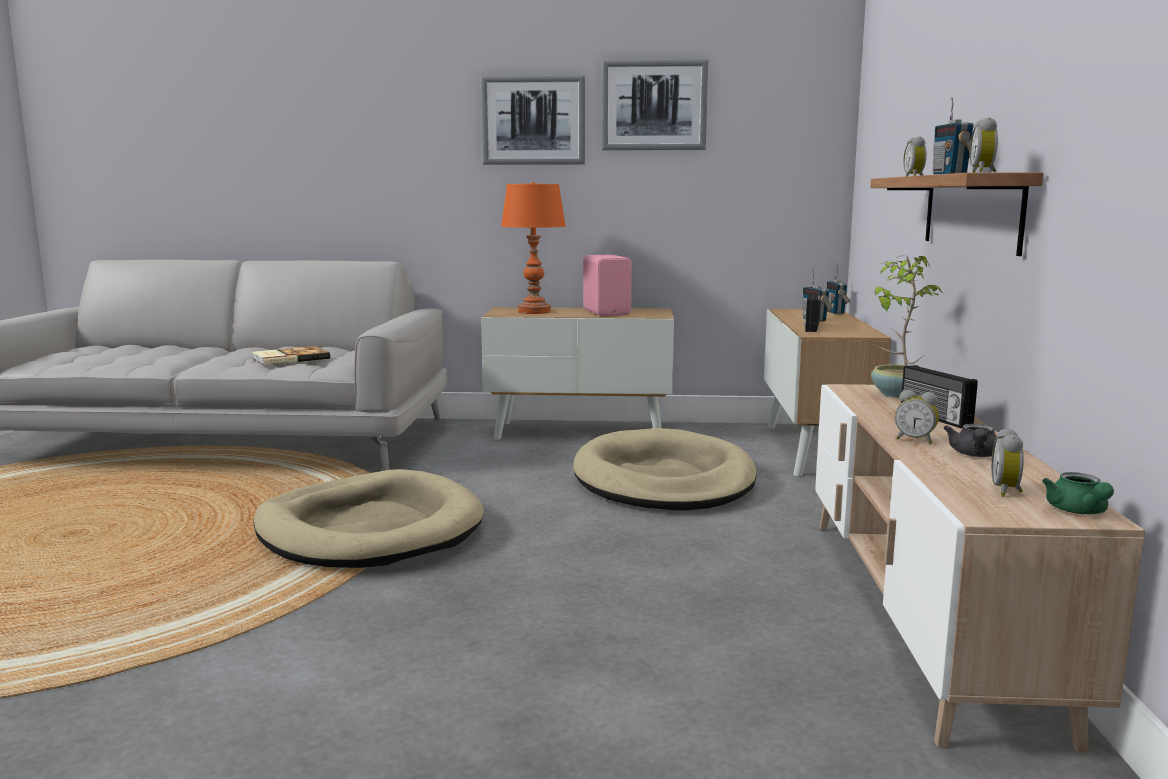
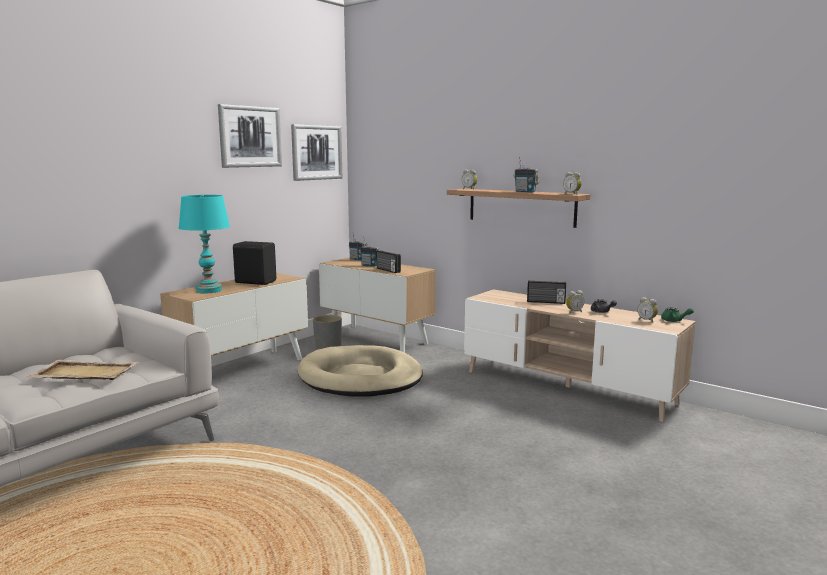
camera: 55 degrees left, 0 degrees up
book [252,346,330,365] -> beige tray [27,360,139,380]
beige dog bed [253,469,484,568] -> none
picture [481,75,585,165] -> picture moved to [291,124,342,181]
orange table lamp [501,182,566,314] -> turquoise table lamp [178,195,230,293]
pink speaker [583,254,632,316] -> black speaker [233,241,276,285]
potted plant [870,255,943,398] -> none
none -> grey planter [313,315,342,349]

